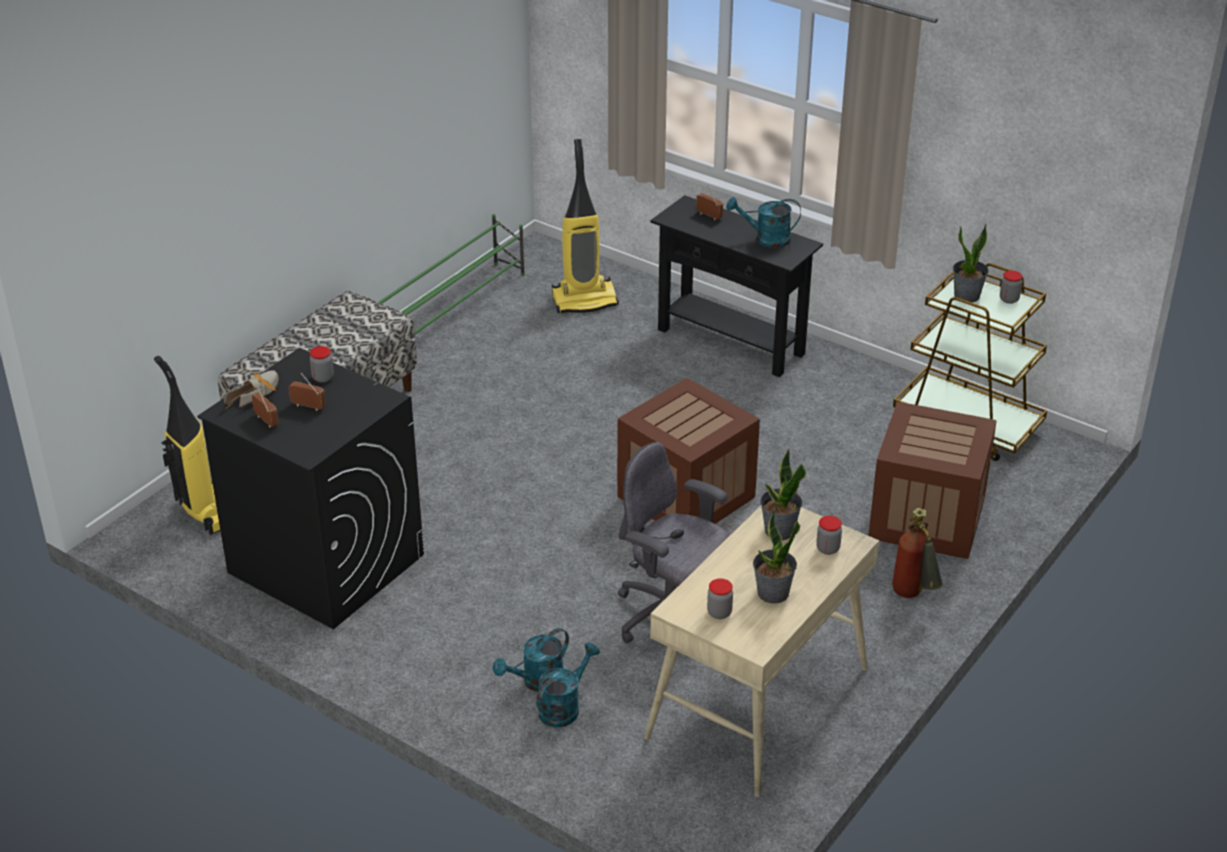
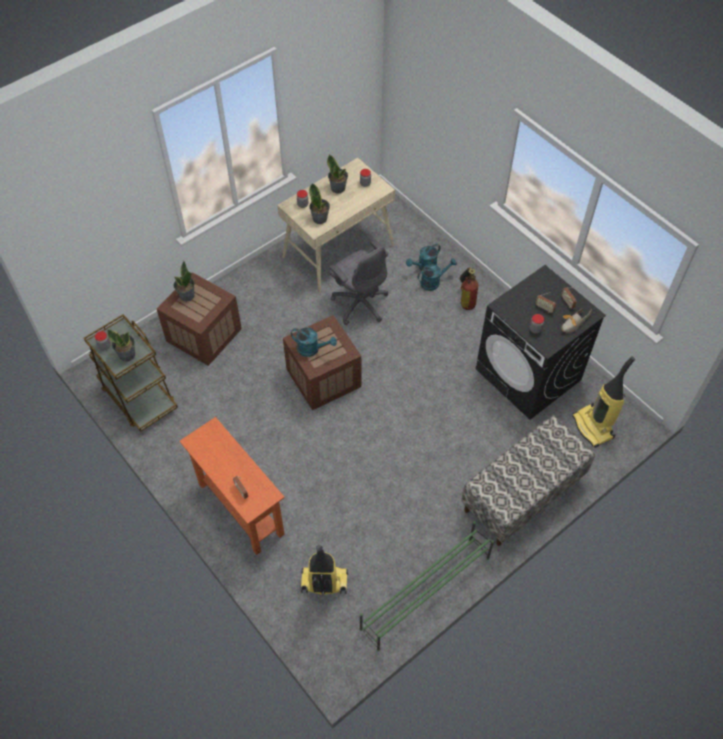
camera: 165 degrees left, 20 degrees up
black console table [651,195,823,377] -> orange console table [180,417,285,555]
turquoise watering can [726,197,801,248] -> turquoise watering can moved to [291,328,337,357]
fire extinguisher [892,508,943,598] -> fire extinguisher moved to [460,267,478,310]
none -> potted plant [174,261,194,302]

